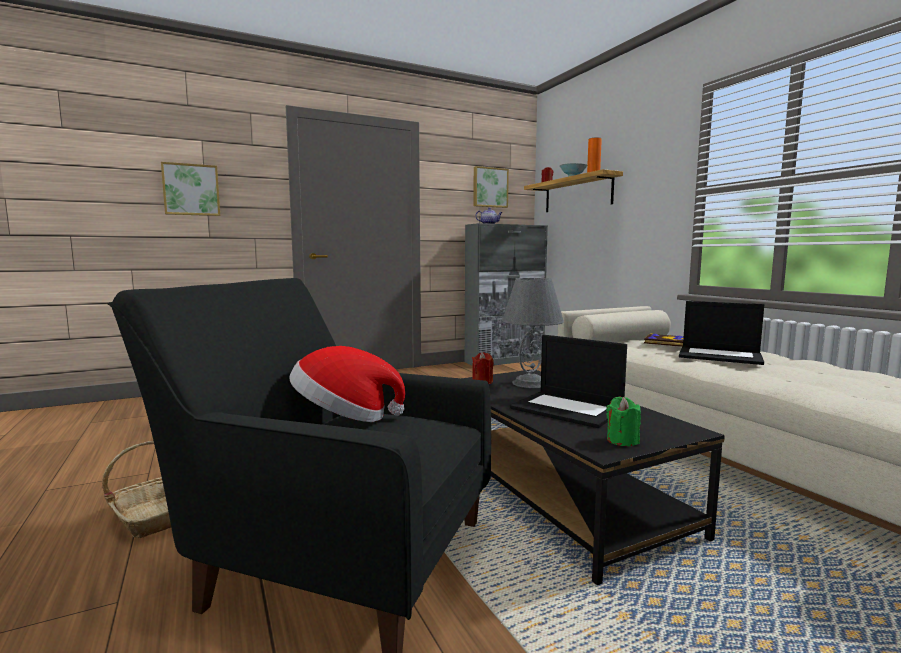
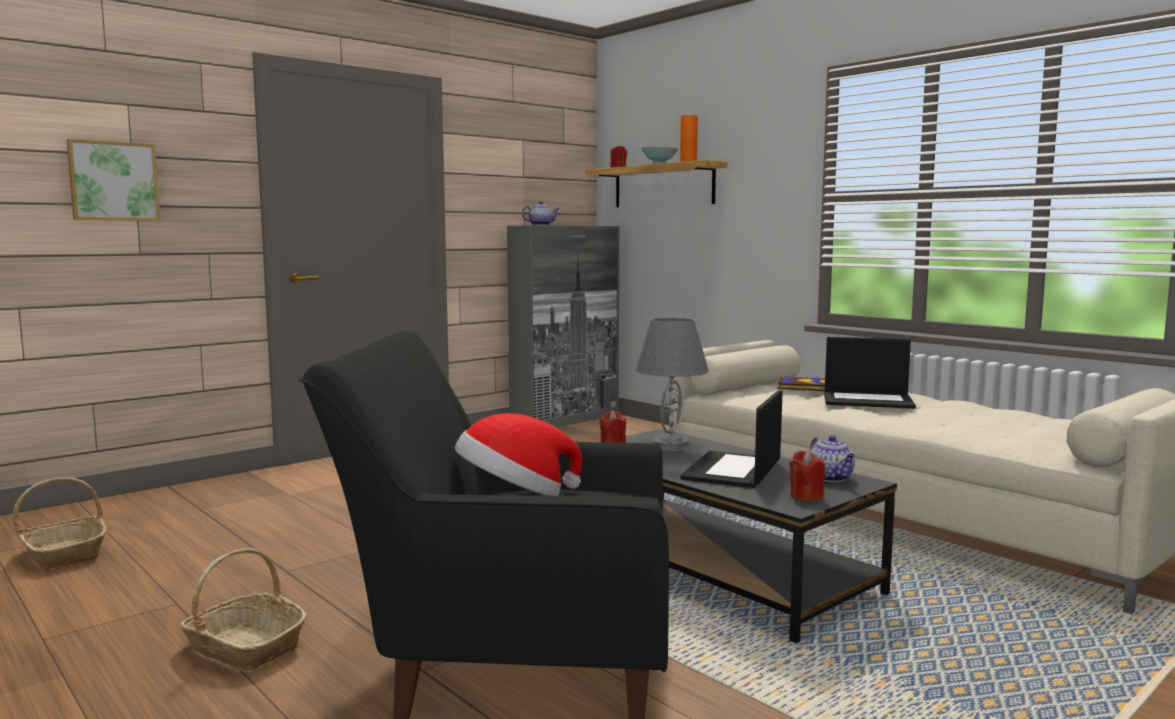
camera: 15 degrees left, 0 degrees up
picture [473,166,509,208] -> none
laptop [510,335,627,428] -> laptop turned 90 degrees clockwise [680,390,783,488]
green candle [606,397,641,446] -> red candle [789,451,825,501]
none -> basket [13,477,107,569]
none -> teapot [810,435,855,482]

